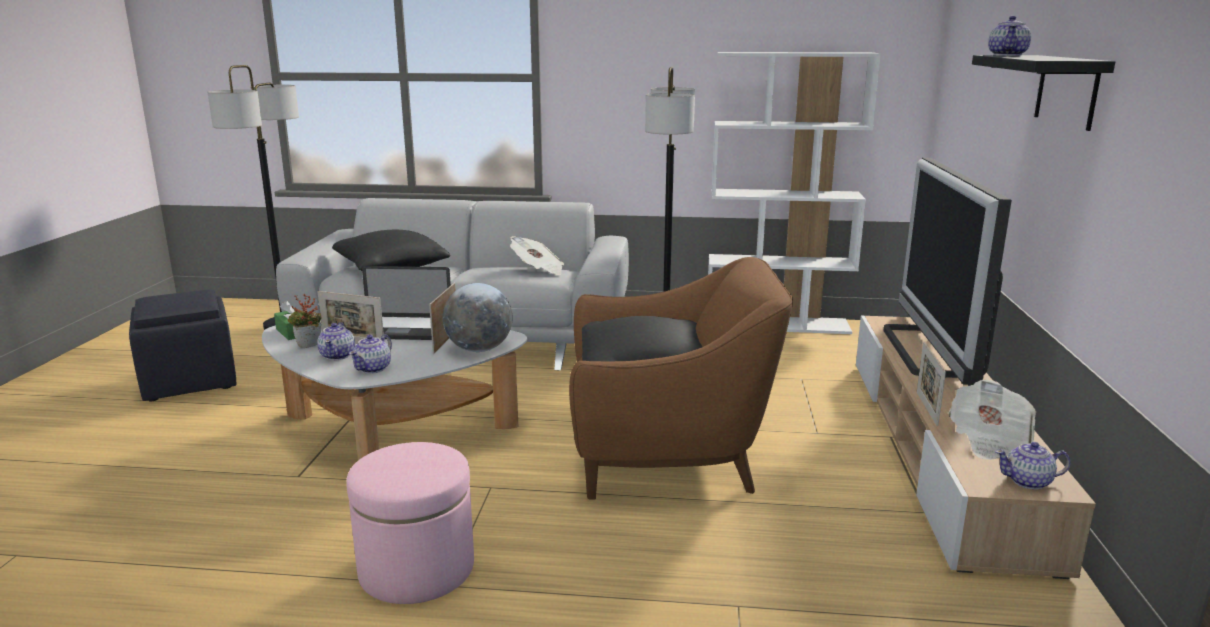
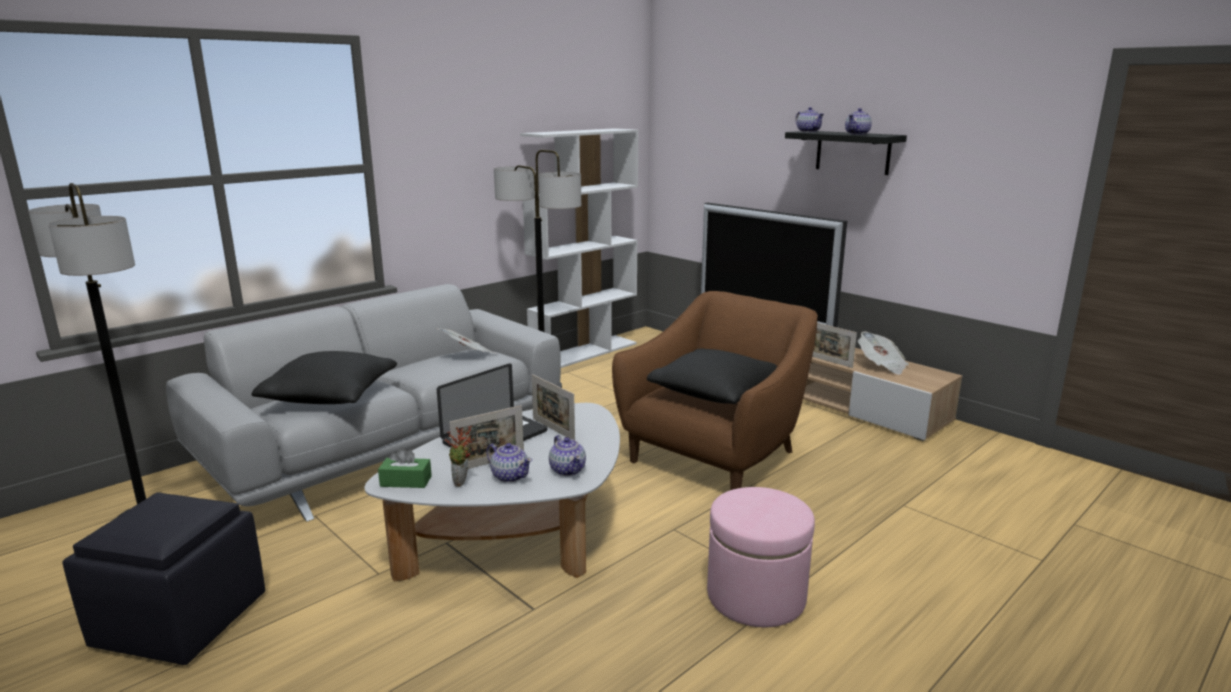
camera: 50 degrees left, 0 degrees up
globe [443,283,513,352] -> none
teapot [995,442,1071,490] -> teapot moved to [845,108,872,135]

